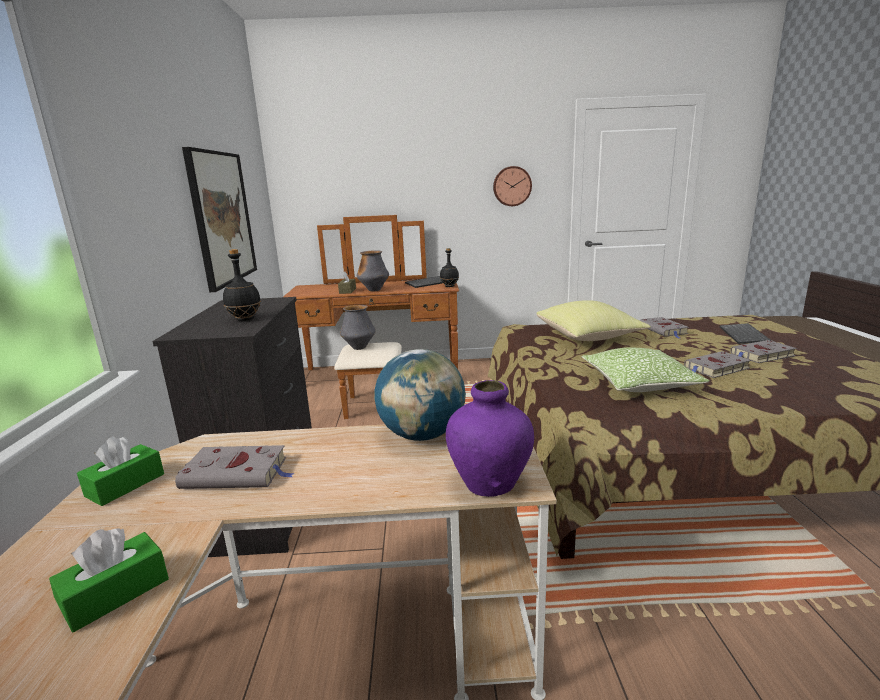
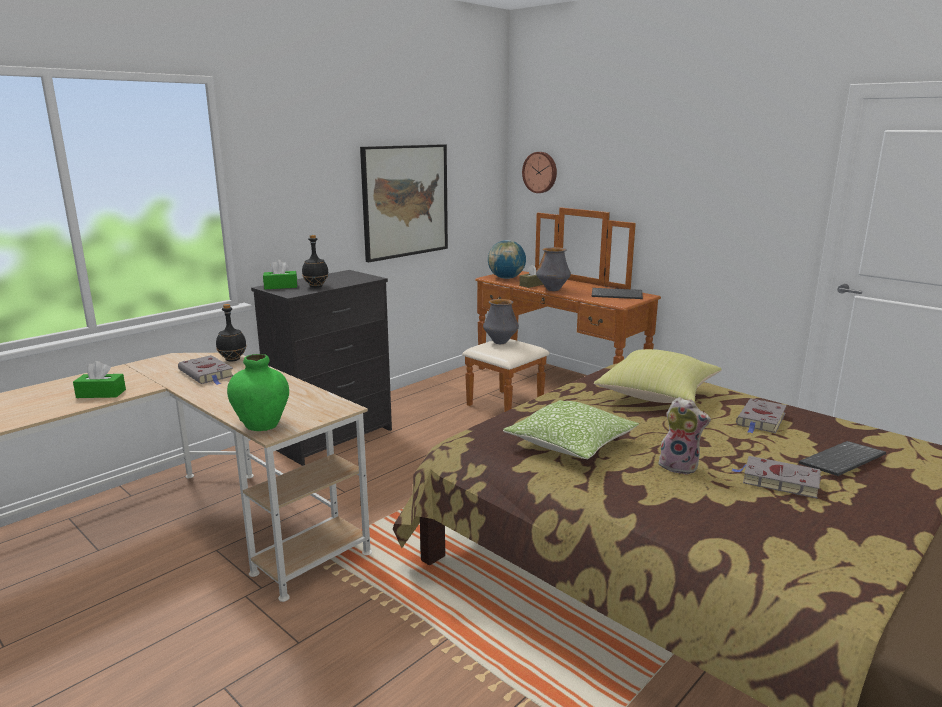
camera: 45 degrees right, 0 degrees up
green tissue box [77,436,164,506] -> green tissue box moved to [263,260,297,289]
globe [374,349,466,441] -> globe moved to [488,240,526,279]
black bottle [440,248,459,287] -> black bottle moved to [216,304,247,362]
purple vase [446,380,534,497] -> green vase [227,354,289,431]
wall clock [493,166,532,206] -> wall clock moved to [522,152,557,193]
grey book [684,351,751,378] -> plush toy [659,397,711,475]

